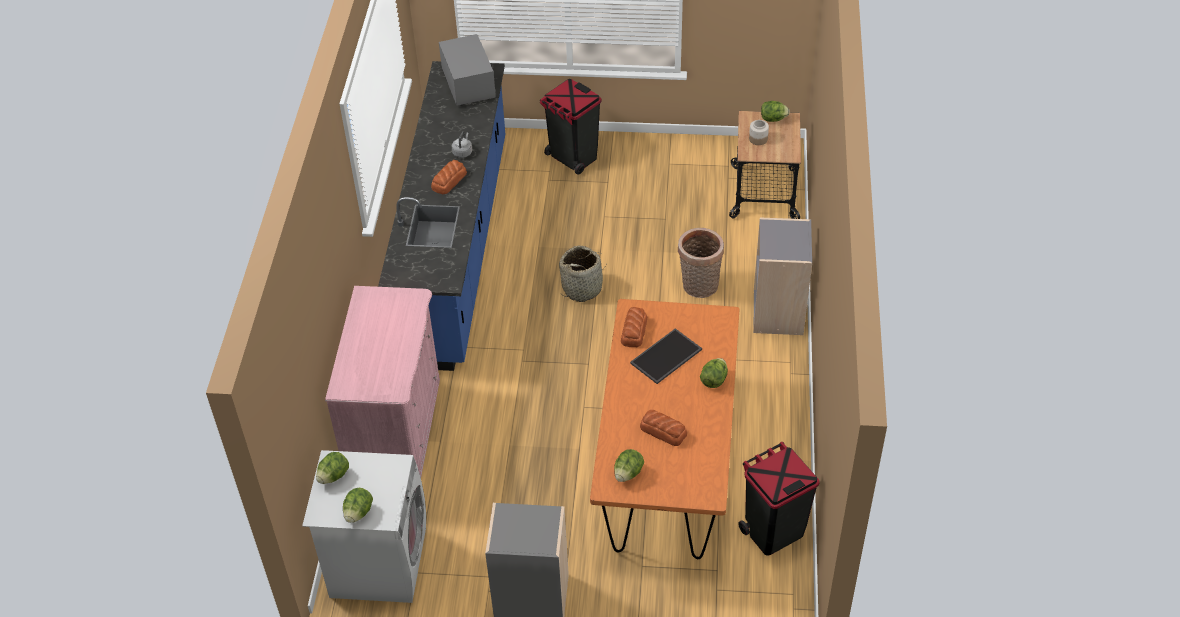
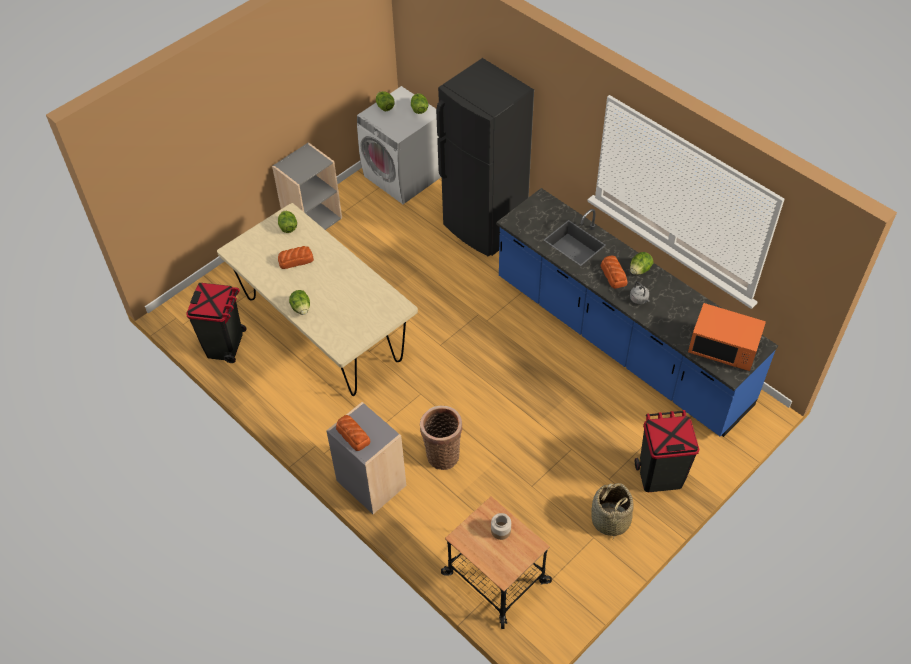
camera: 130 degrees right, 5 degrees up
pink dresser [325,286,440,478] -> black fridge [436,58,534,257]
grey microwave [439,34,496,106] -> orange microwave [688,303,766,371]
basket [559,246,607,302] -> basket moved to [591,483,633,540]
orange dining table [590,299,739,559] -> beige dining table [217,203,418,396]
bread [621,307,647,347] -> bread moved to [336,415,371,451]
tray [630,328,702,384] -> none
lettuce [761,101,790,122] -> lettuce moved to [630,252,653,275]

